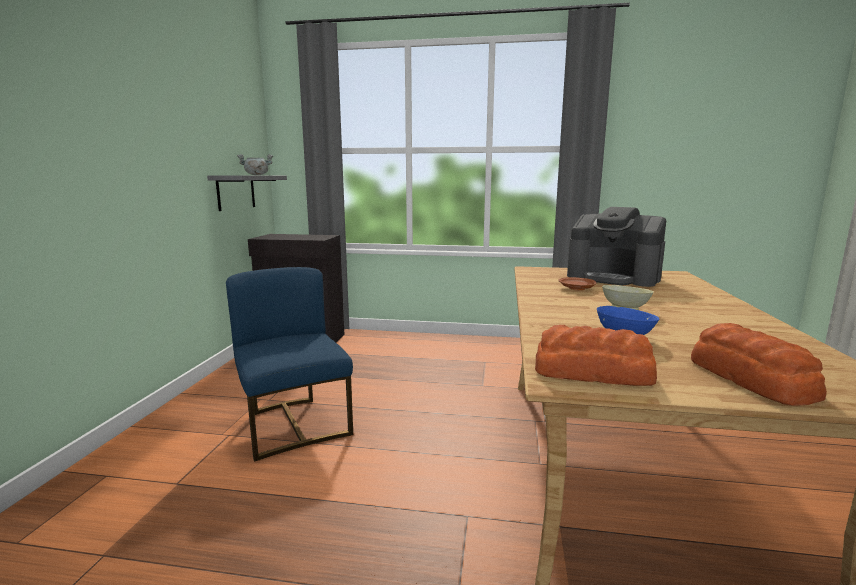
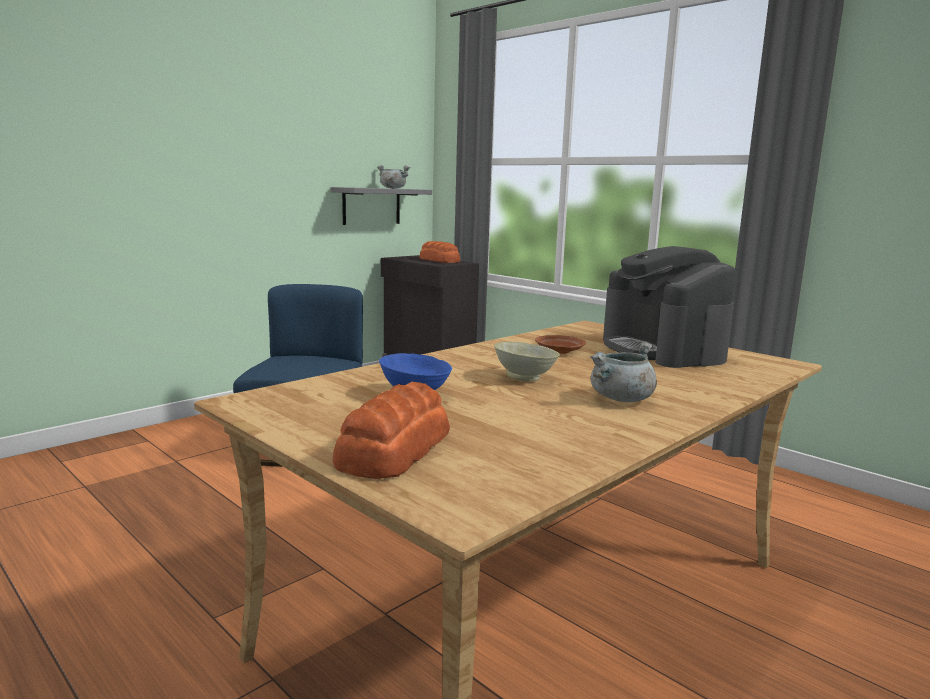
camera: 35 degrees right, 0 degrees up
bread [535,325,657,386] -> bread moved to [419,241,460,263]
none -> grey cooking pot [590,342,657,402]

